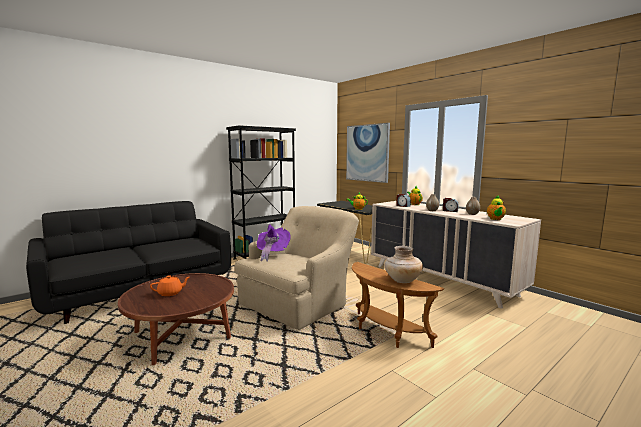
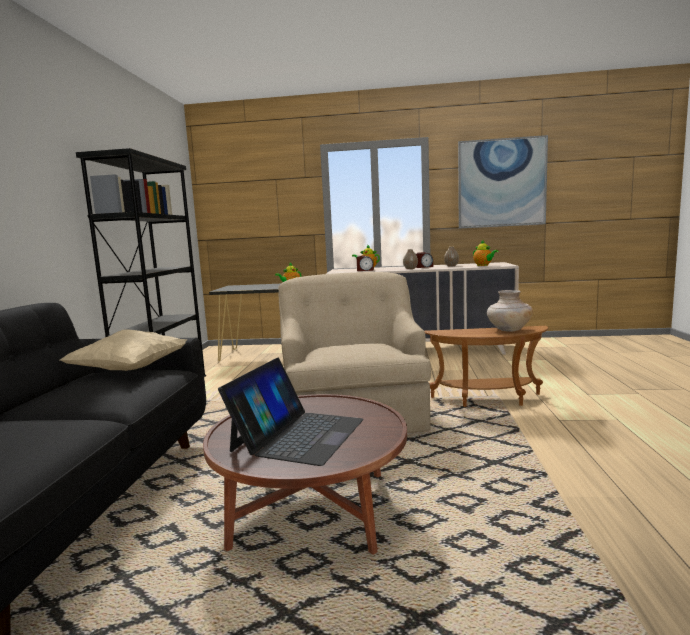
camera: 45 degrees left, 0 degrees up
orange teapot [150,275,190,296] -> laptop [218,357,364,466]
purple hat [257,224,290,262] -> none
picture [346,123,390,183] -> picture moved to [458,135,548,229]
none -> beige pillow [60,329,187,371]

